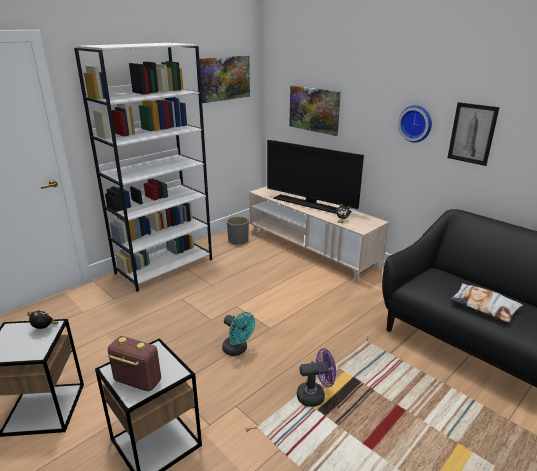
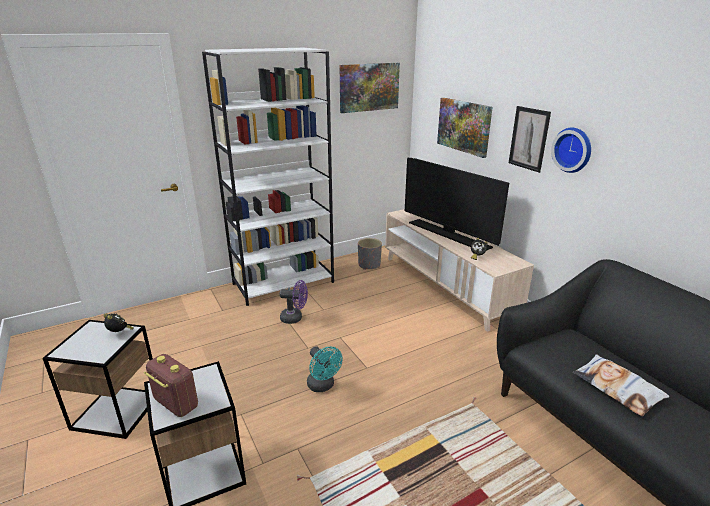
camera: 15 degrees right, 0 degrees up
purple fan [297,348,336,407] -> purple fan moved to [280,280,308,324]
picture [448,102,500,166] -> picture moved to [509,106,551,173]

